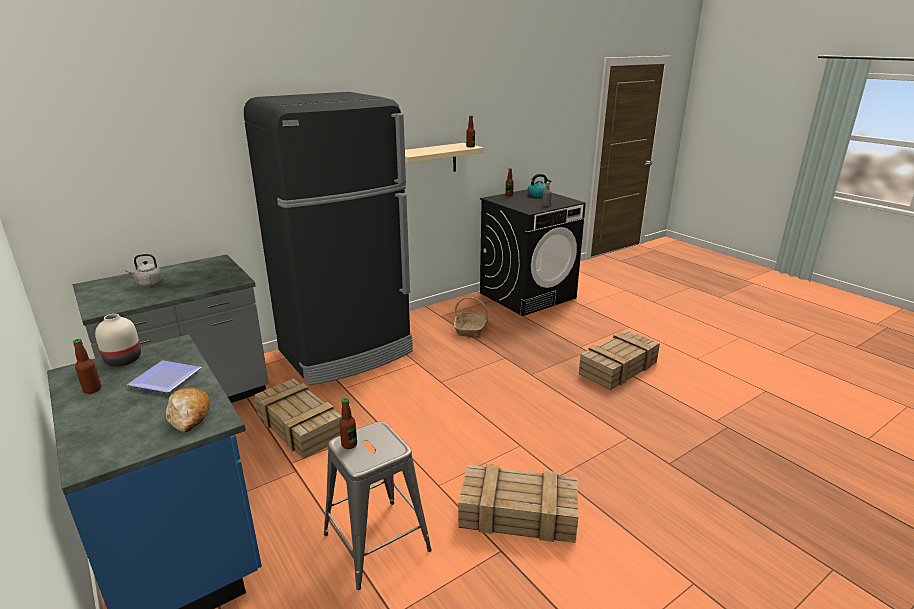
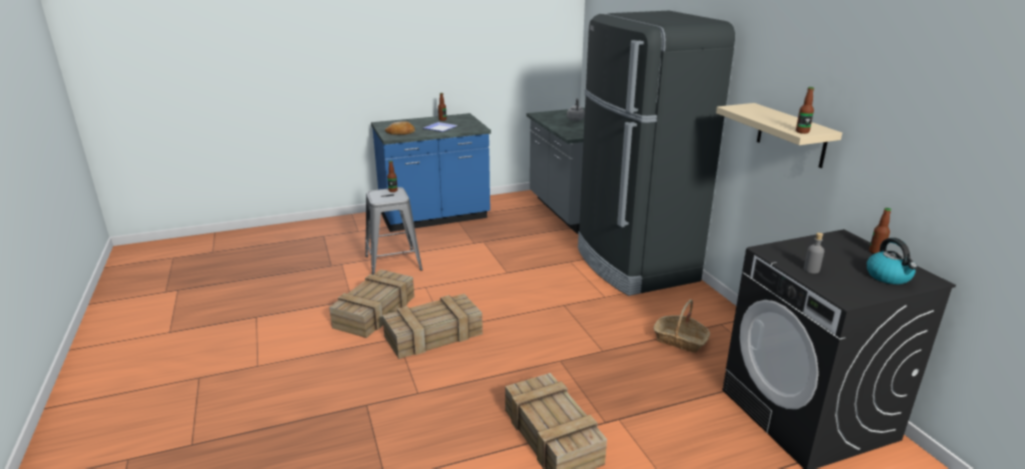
camera: 105 degrees right, 0 degrees up
white vase [95,314,141,367] -> none
crate [254,379,342,459] -> crate moved to [382,294,483,359]

